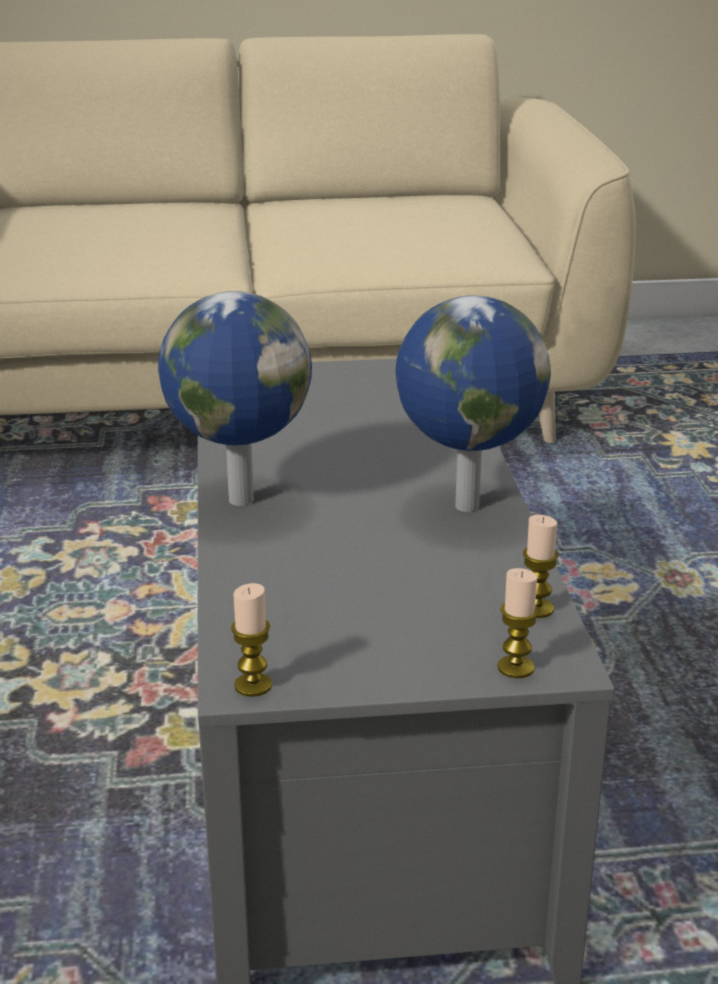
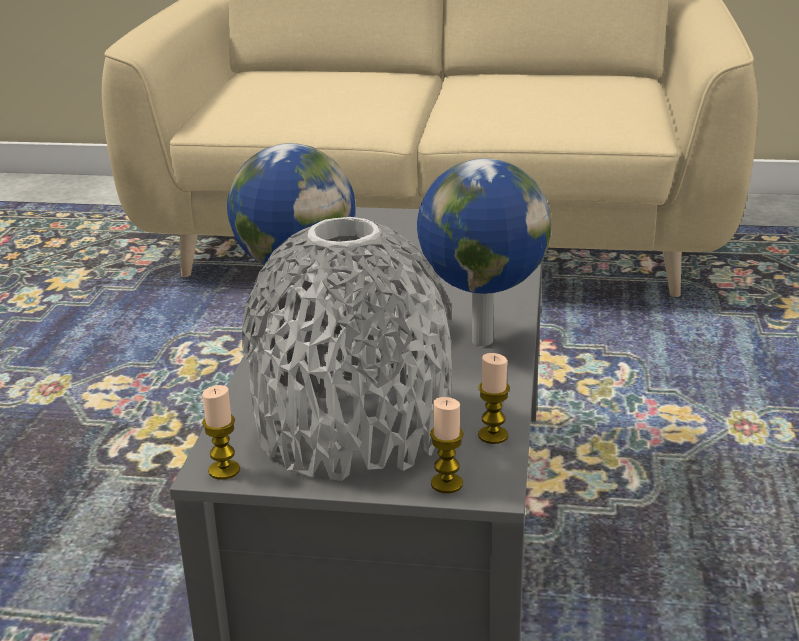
camera: 15 degrees right, 0 degrees up
none -> grey vase [242,217,452,481]

